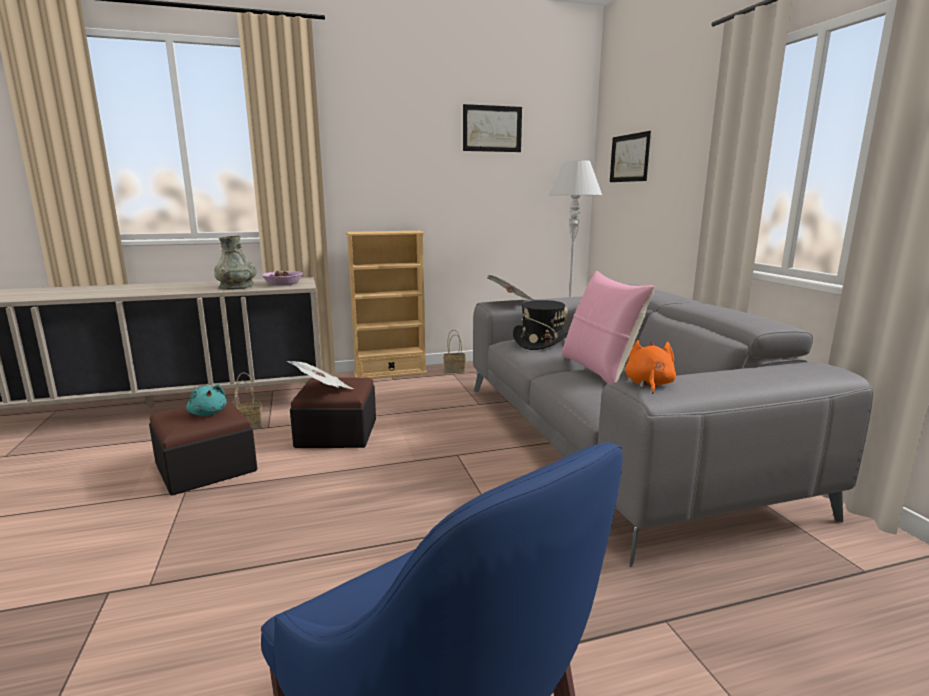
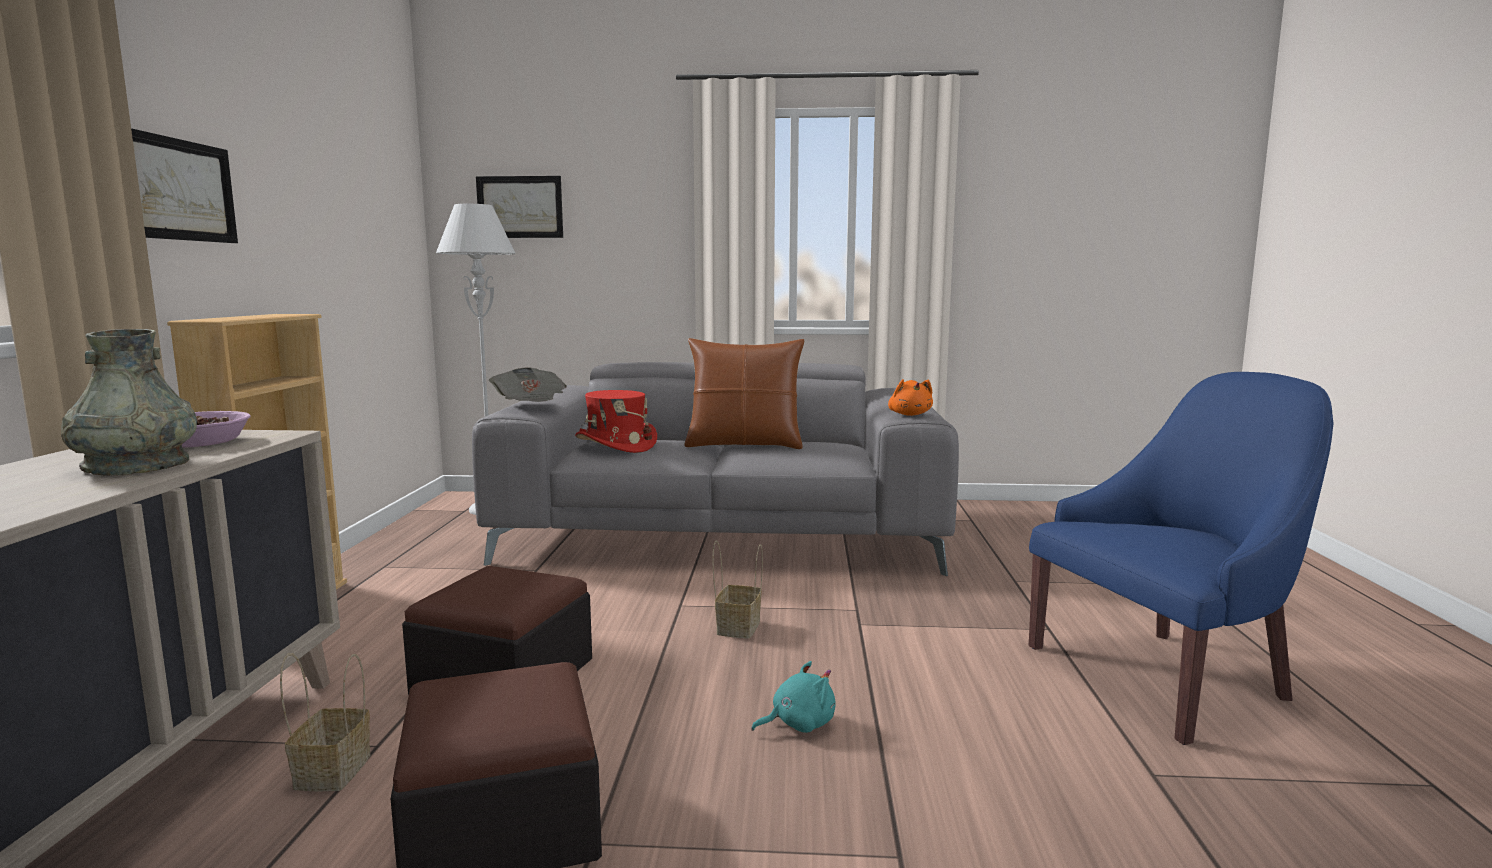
camera: 70 degrees left, 5 degrees down
turquoise plush toy [187,385,226,416] -> turquoise plush toy moved to [751,661,836,733]
newspaper [287,361,354,389] -> none
basket [443,330,466,373] -> basket moved to [712,541,763,639]
picture [463,104,522,152] -> picture moved to [131,128,238,243]
black hat [513,300,568,350] -> red hat [575,390,657,453]
pink pillow [562,271,654,384] -> brown pillow [684,338,804,449]
orange plush toy [625,340,676,394] -> orange plush toy turned 135 degrees counterclockwise [888,379,933,416]

